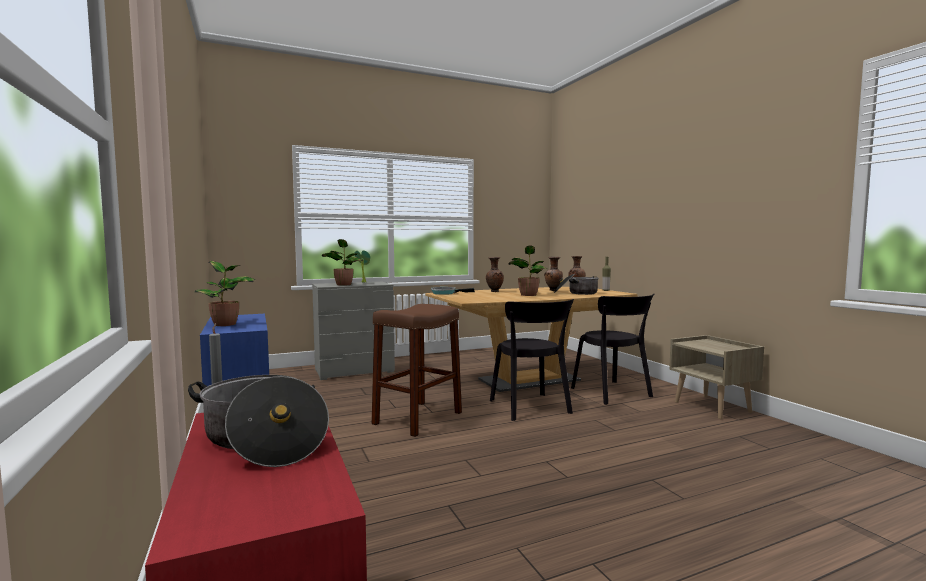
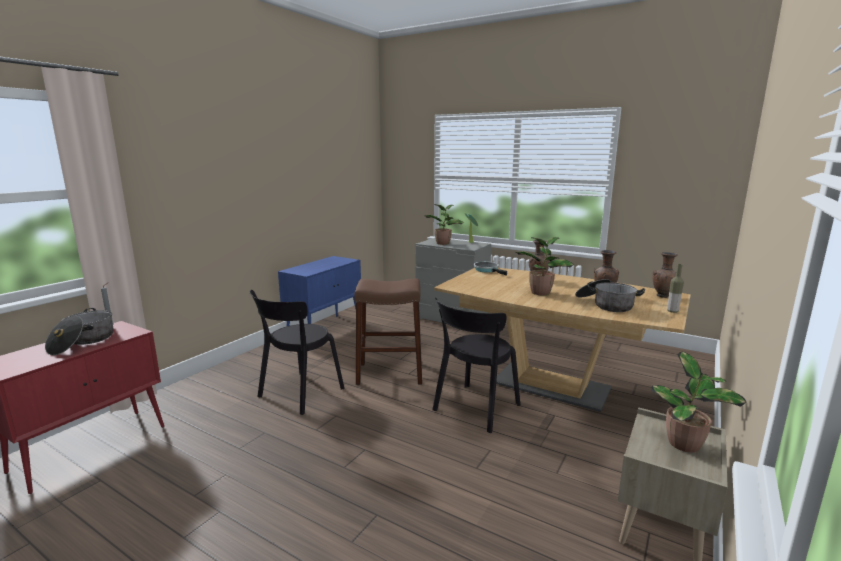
camera: 55 degrees right, 10 degrees up
potted plant [195,261,255,326] -> potted plant moved to [651,352,746,453]
black chair [571,294,654,405] -> black chair moved to [250,290,344,415]

